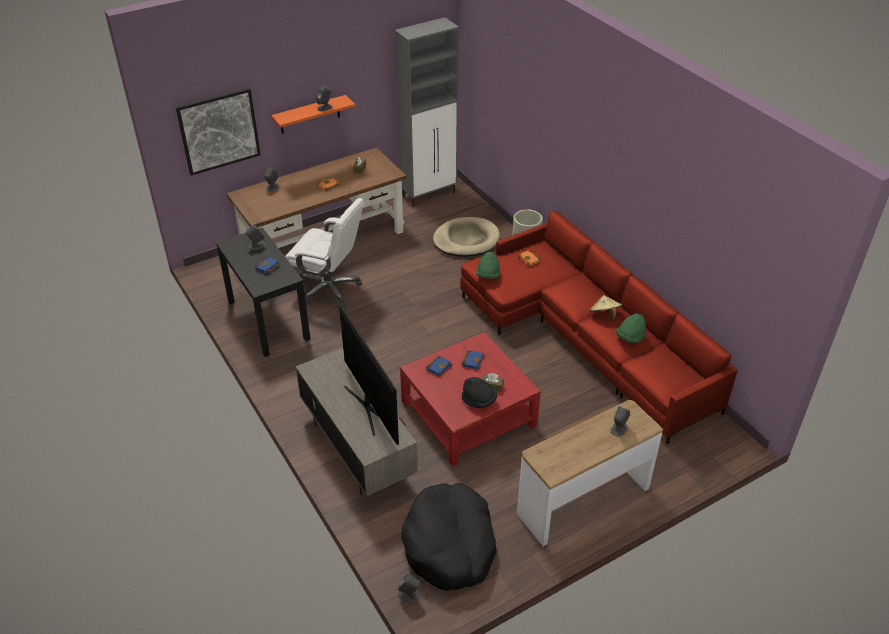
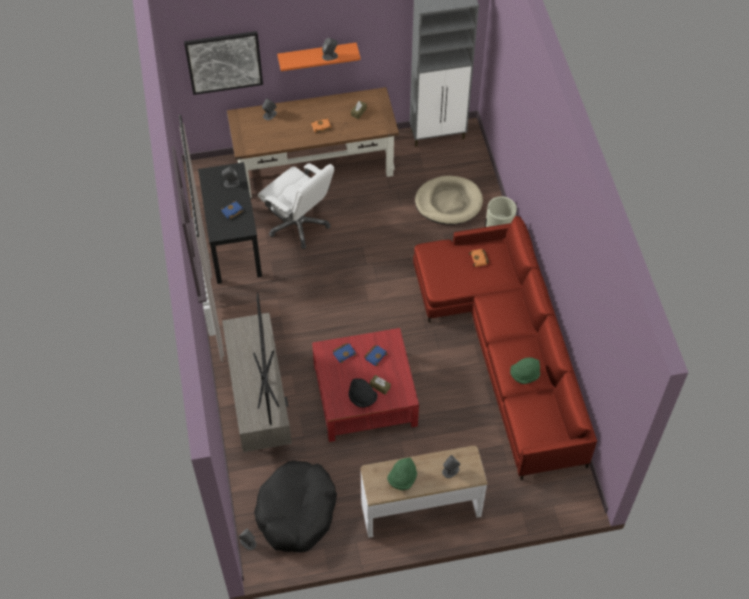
camera: 20 degrees right, 15 degrees up
green hat [476,252,500,279] -> green hat moved to [387,457,417,490]
beige hat [589,295,622,321] -> none

